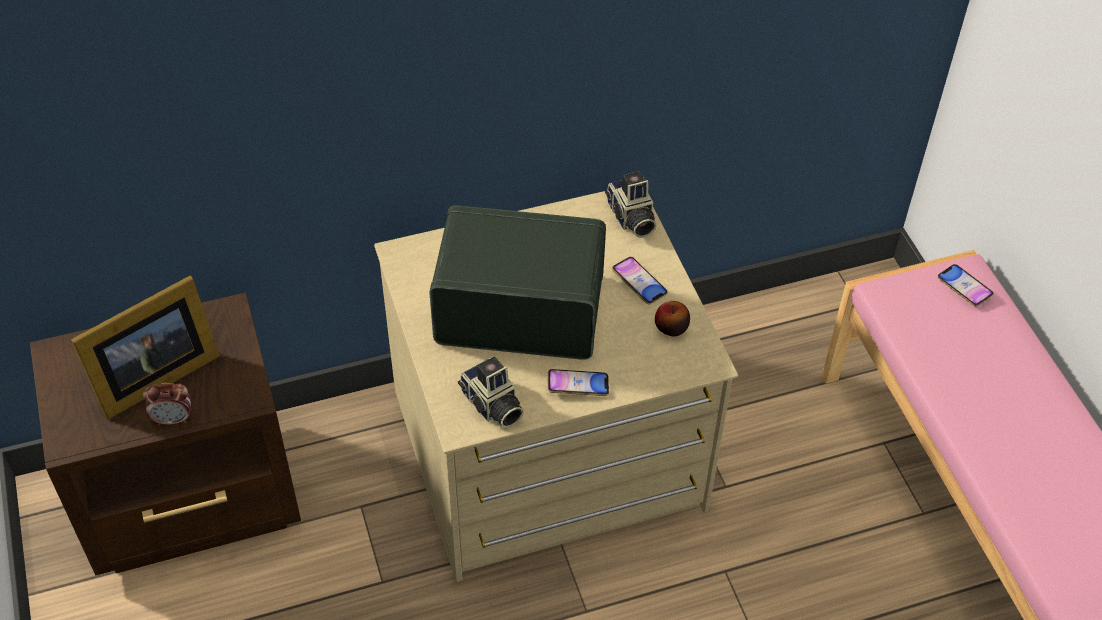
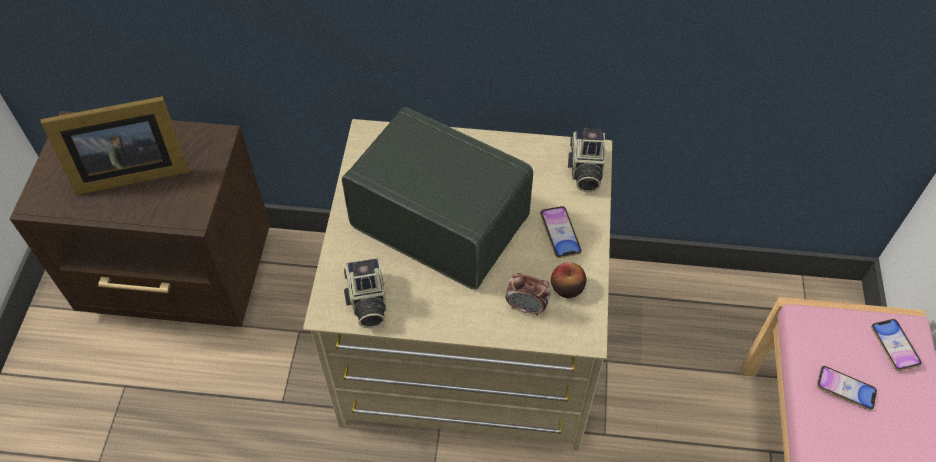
camera: 25 degrees right, 5 degrees up
alarm clock [143,383,191,426] -> alarm clock moved to [506,273,551,316]
phone [548,369,609,396] -> phone moved to [817,366,877,410]

